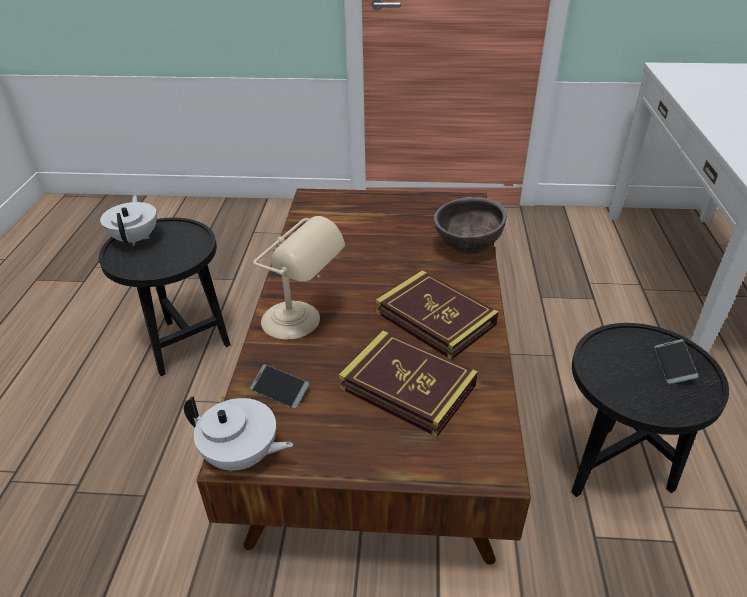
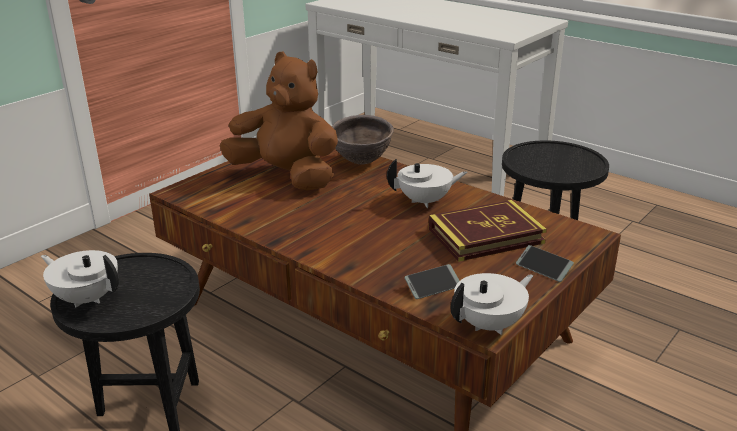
camera: 55 degrees left, 10 degrees down
beige table lamp [253,216,345,339] -> none
book [376,270,498,360] -> white teapot [387,159,467,208]
phone [654,339,699,384] -> phone moved to [516,245,574,282]
none -> brown plush toy [220,52,338,190]

